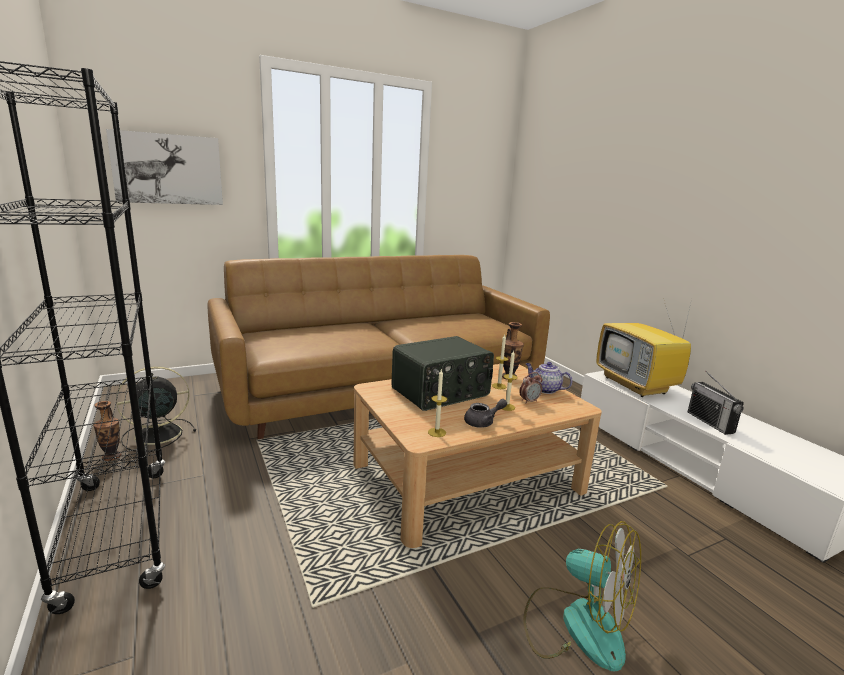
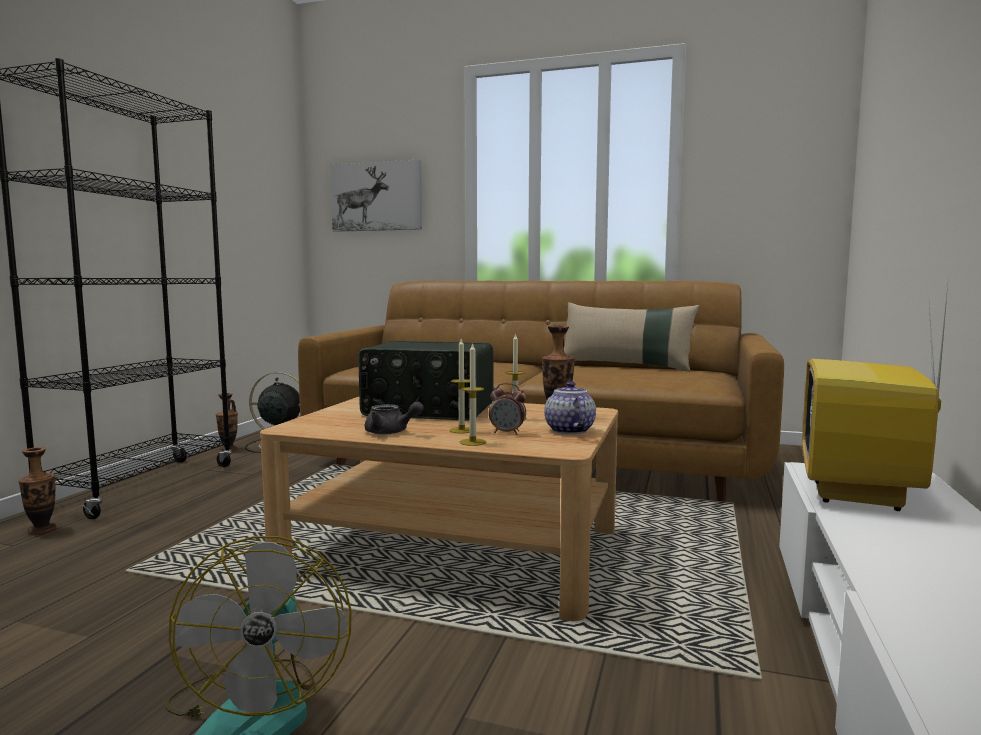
camera: 45 degrees right, 10 degrees down
candle [428,370,447,437] -> candle moved to [460,342,486,446]
radio [688,371,744,435] -> none
none -> vase [19,447,56,534]
none -> beige pillow [564,302,699,372]

